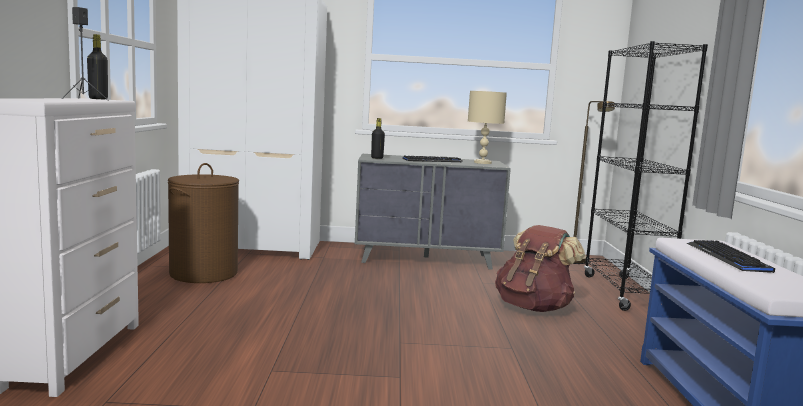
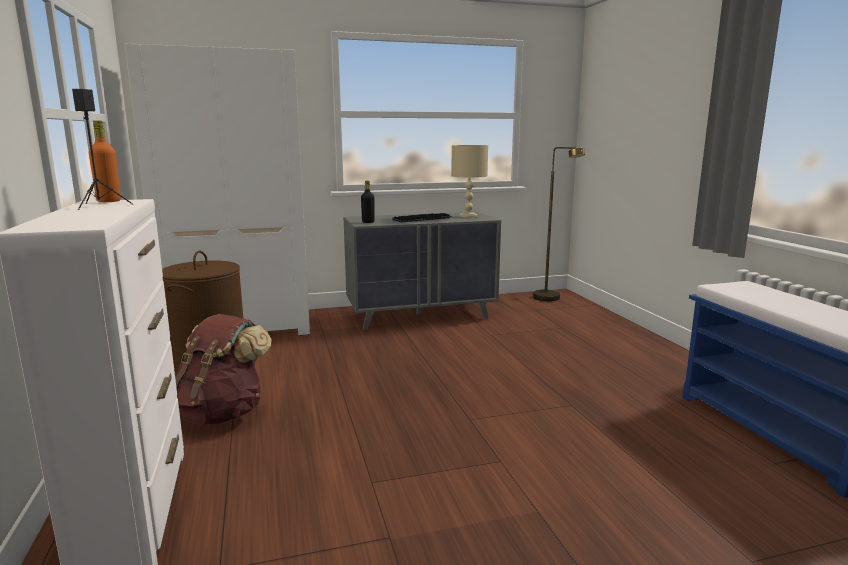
camera: 15 degrees left, 5 degrees up
black bottle [87,34,108,99] -> orange bottle [88,120,121,202]
brown backpack [495,225,585,312] -> brown backpack moved to [175,314,272,425]
black bookcase [584,41,708,311] -> none
keyboard [687,240,775,273] -> none

